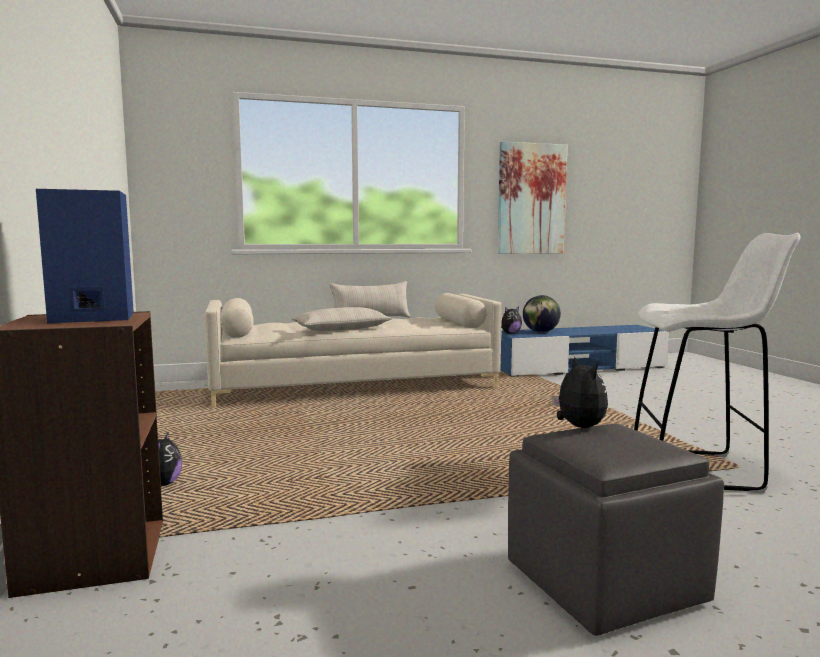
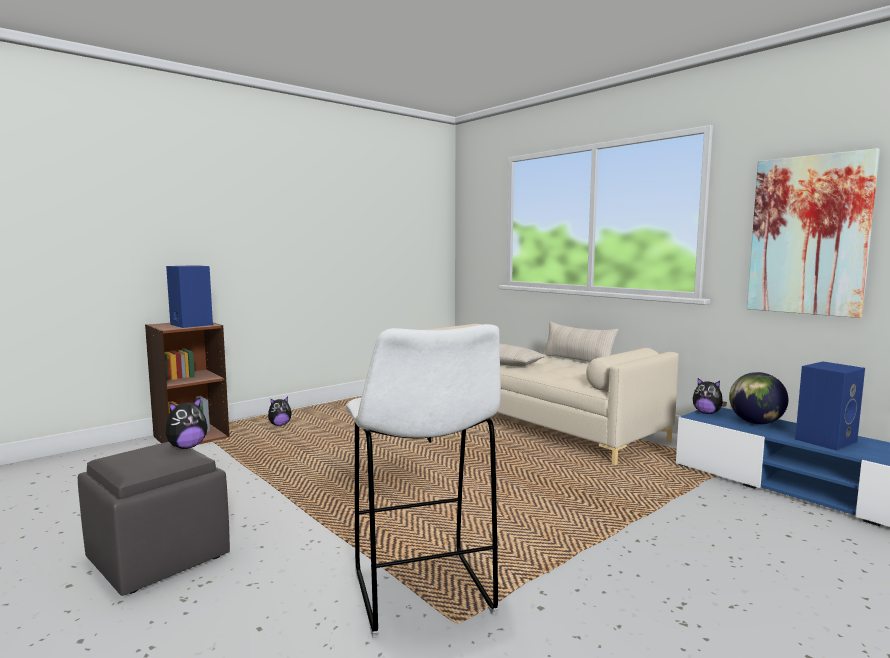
camera: 65 degrees right, 0 degrees up
none -> blue speaker [795,362,865,451]

